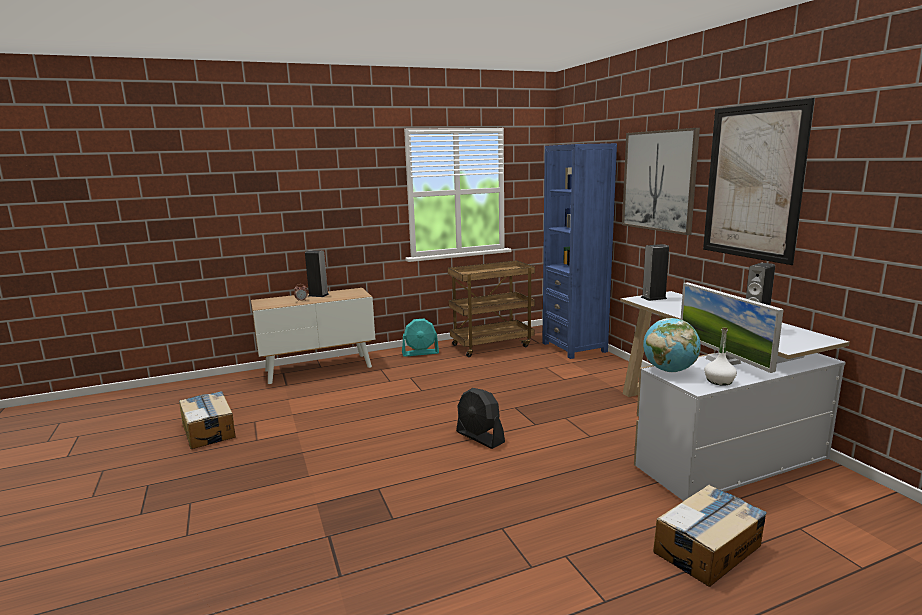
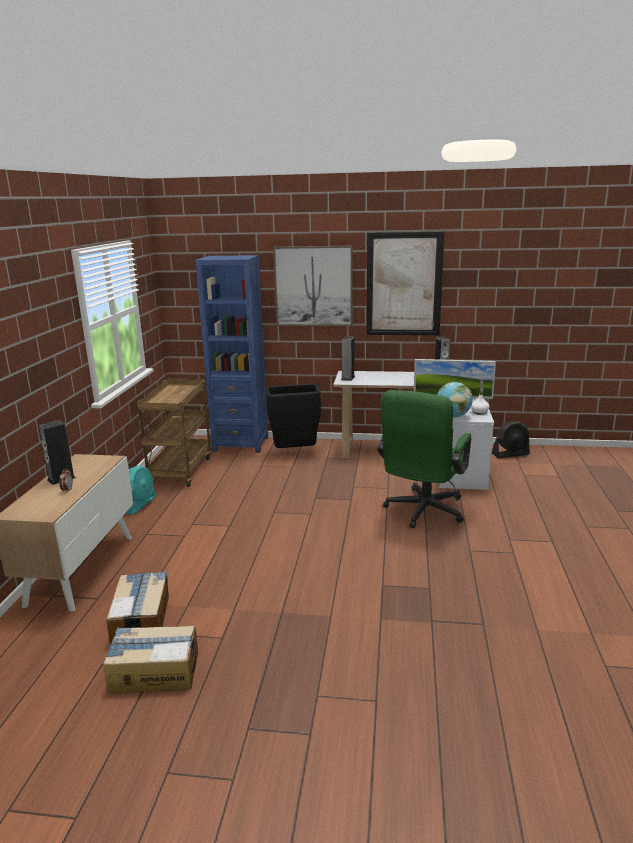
camera: 60 degrees left, 5 degrees up
black fan [456,388,505,449] -> black fan moved to [492,421,530,458]
cardboard box [653,485,767,587] -> cardboard box moved to [106,572,169,644]
none -> black trash can [265,384,321,448]
none -> green office chair [377,390,471,528]

